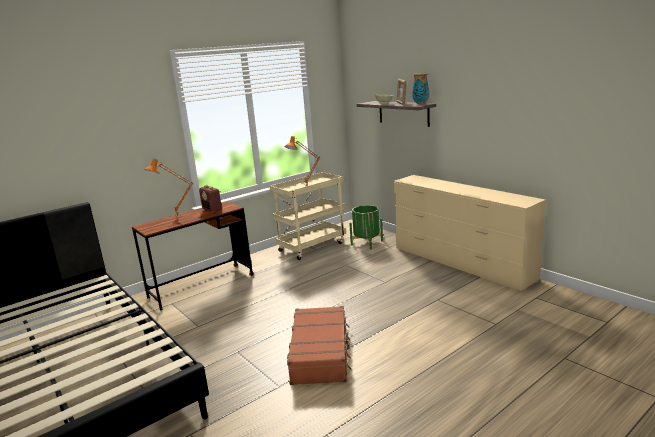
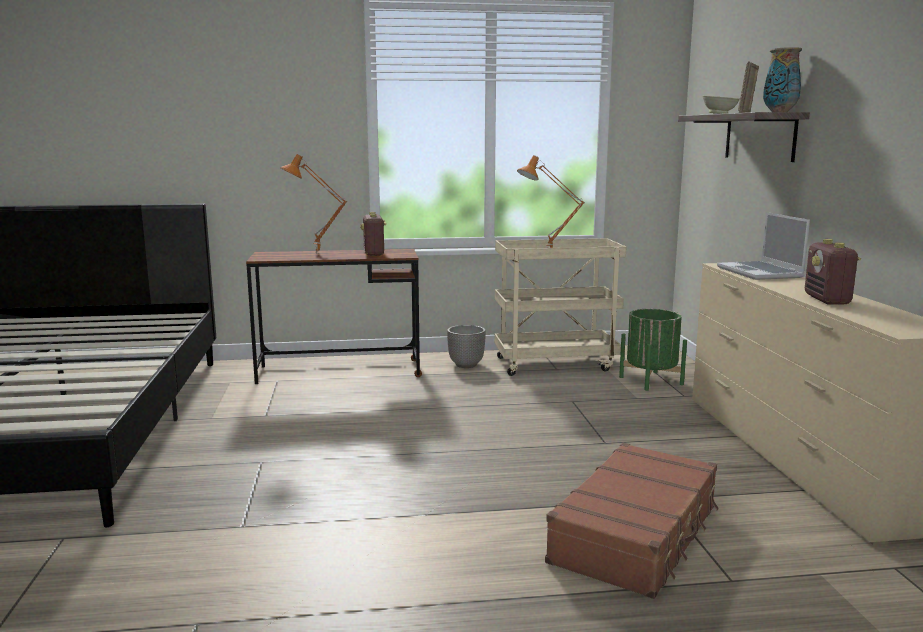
camera: 30 degrees right, 5 degrees down
brown suitcase [287,306,351,385] -> brown suitcase moved to [545,443,719,599]
none -> planter [447,325,486,368]
none -> laptop [717,212,810,280]
none -> radio [805,239,861,305]

